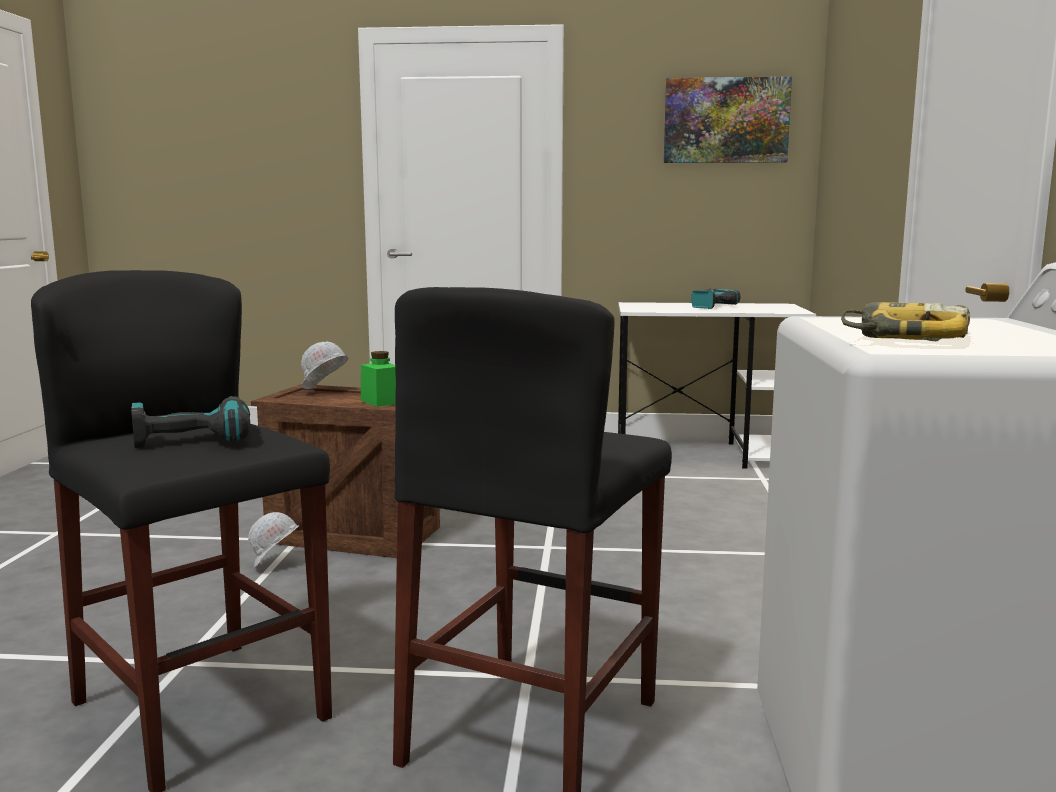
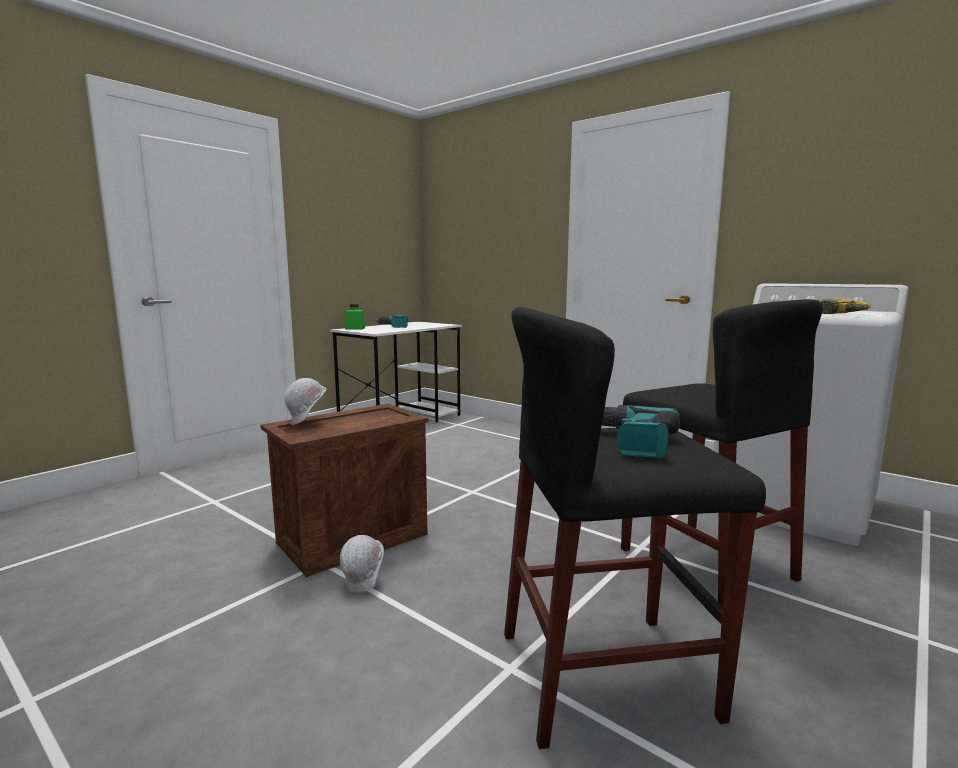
camera: 55 degrees left, 0 degrees up
green jar [361,351,396,407] -> green jar moved to [345,304,365,330]
picture [664,77,792,163] -> none

